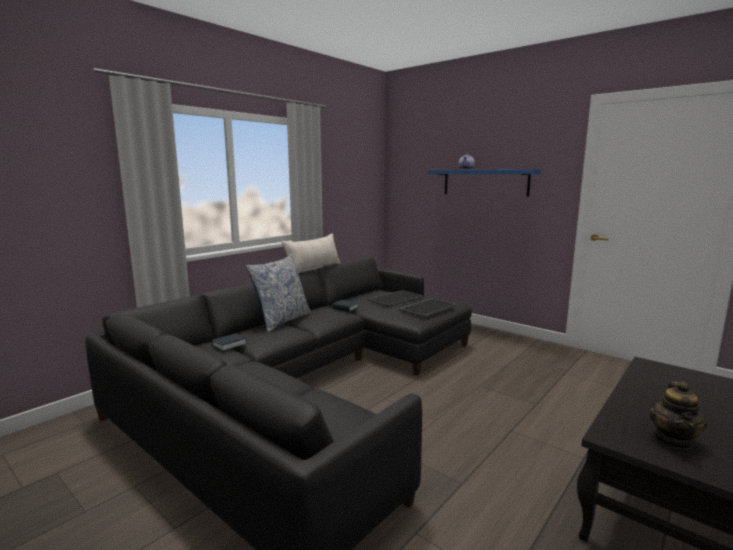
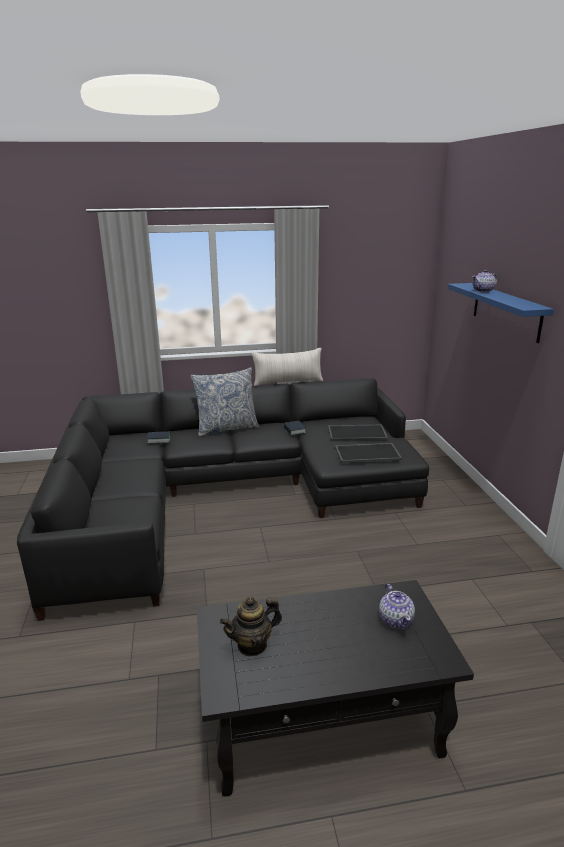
camera: 40 degrees right, 10 degrees up
none -> teapot [379,584,415,630]

